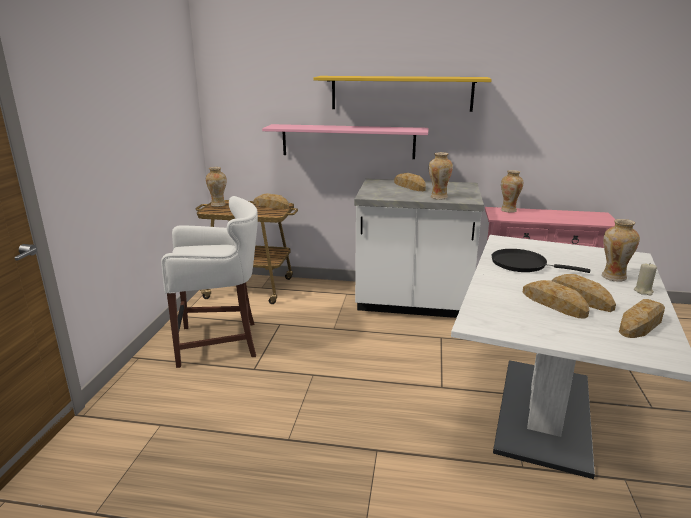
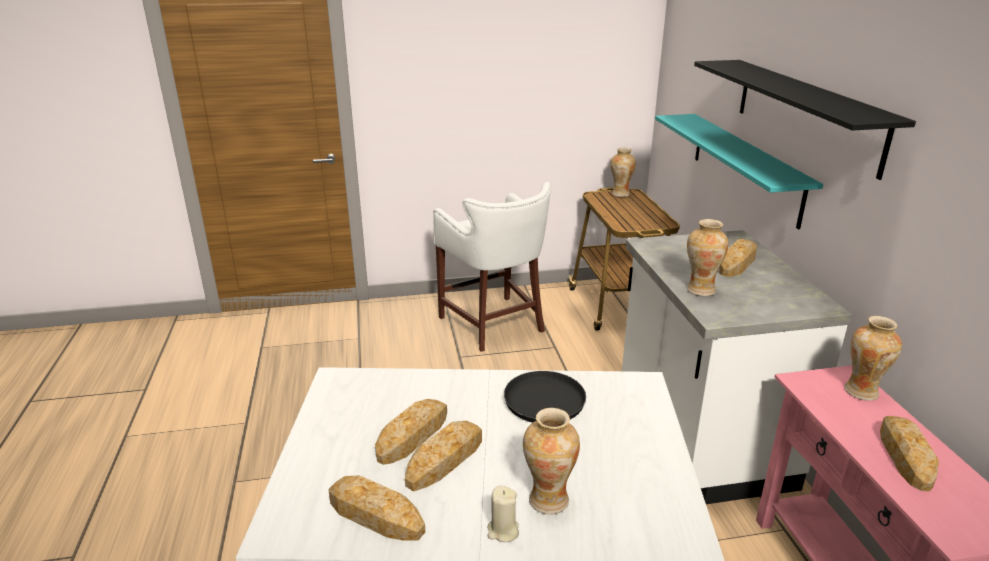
camera: 70 degrees right, 5 degrees up
bread [253,193,289,209] -> bread moved to [880,416,939,491]
pink shelf [262,124,429,159] -> turquoise shelf [655,114,823,229]
yellow shelf [314,76,492,112] -> black shelf [694,60,916,180]

